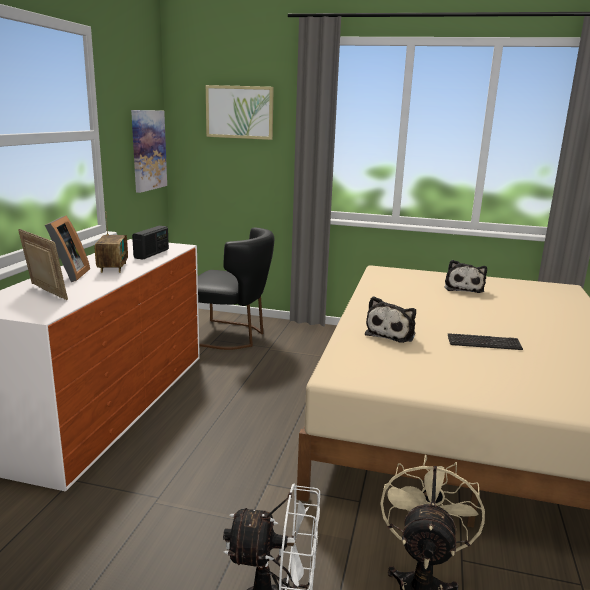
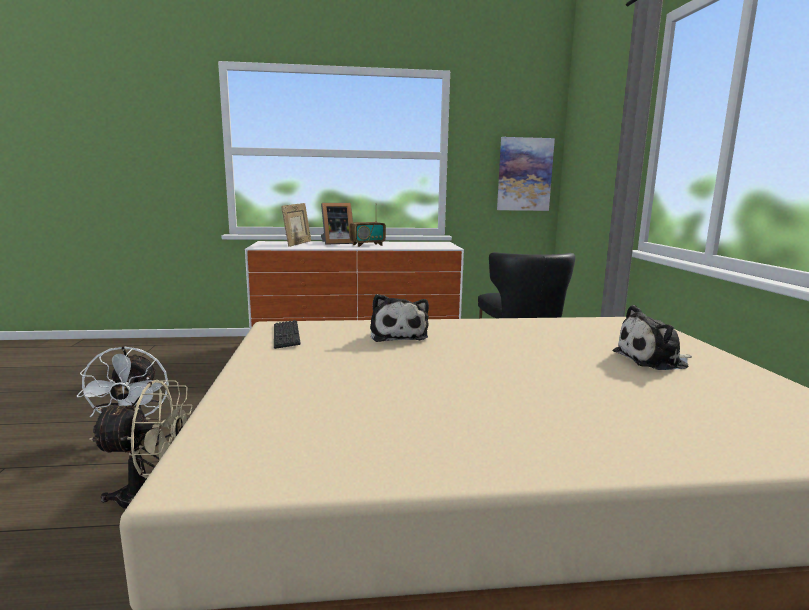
camera: 70 degrees right, 5 degrees down
radio [132,226,169,260] -> none
picture [206,85,274,140] -> none
plush toy [365,296,416,343] -> plush toy turned 105 degrees counterclockwise [370,294,429,342]
keyboard [448,333,523,350] -> keyboard moved to [274,320,301,349]

